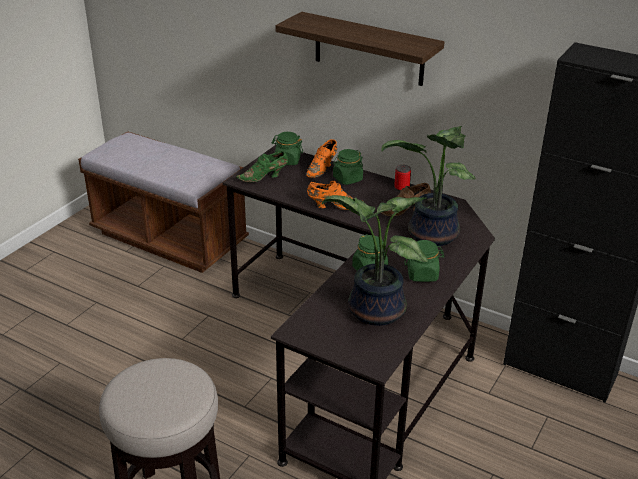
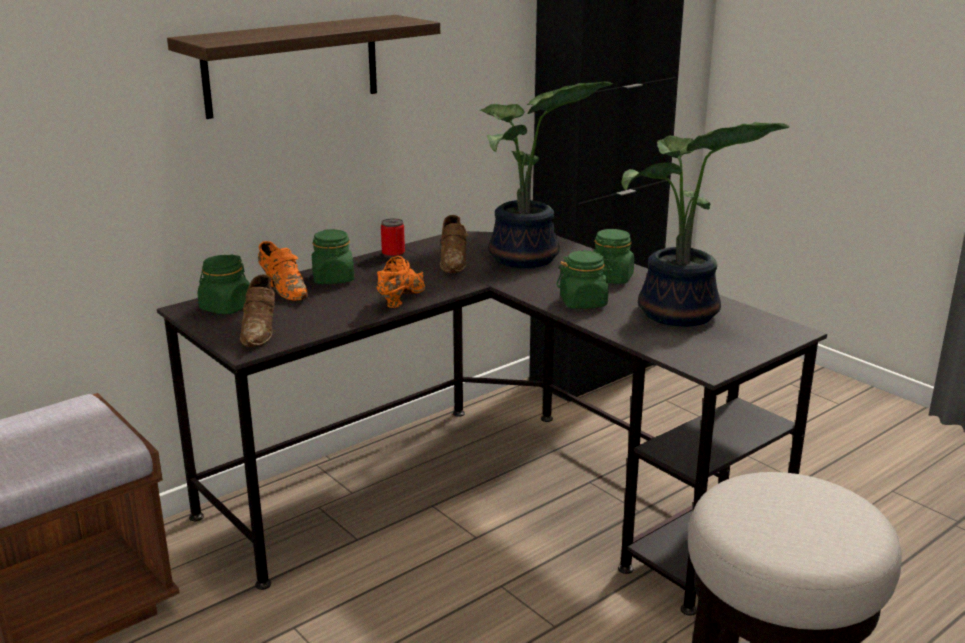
camera: 70 degrees left, 10 degrees down
green shoe [236,151,288,182] -> brown shoe [240,274,275,347]

